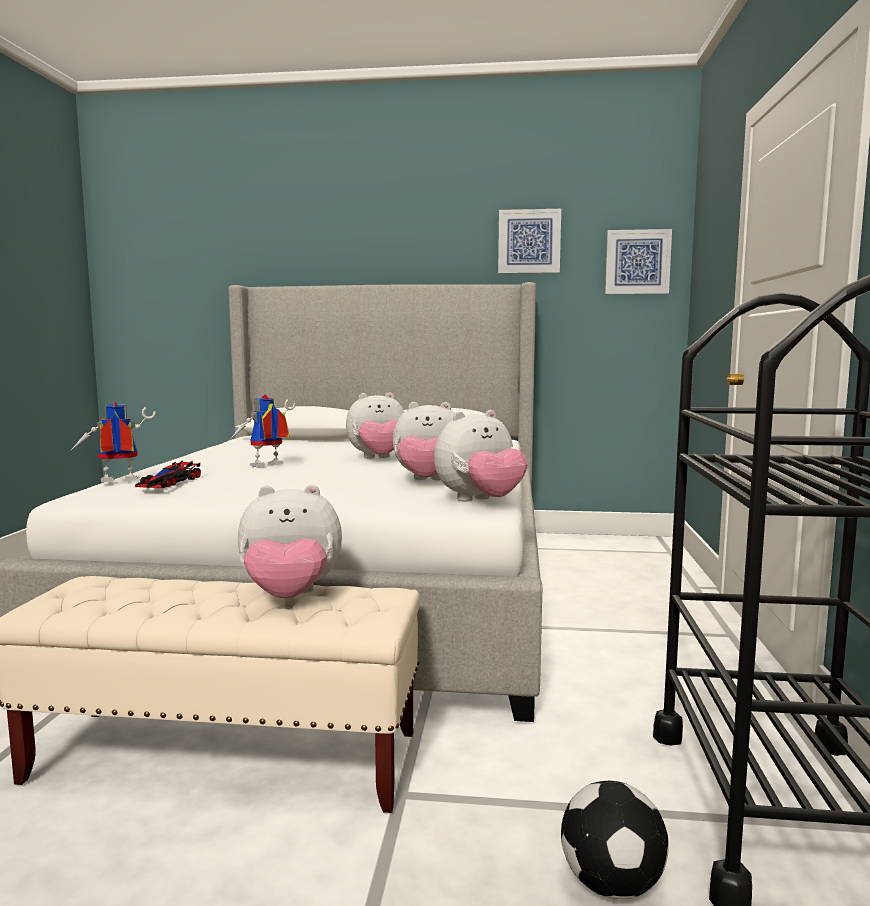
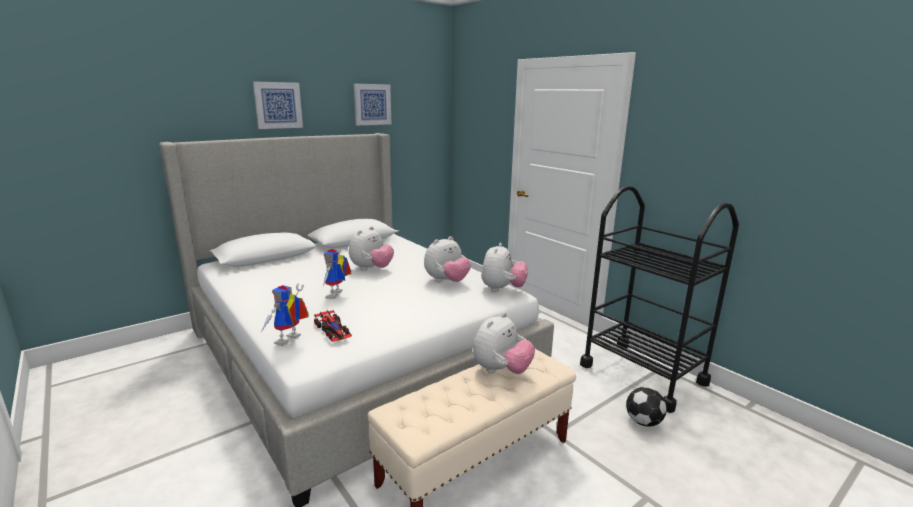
camera: 45 degrees left, 10 degrees up
picture [605,229,672,294] -> picture moved to [253,82,303,129]

